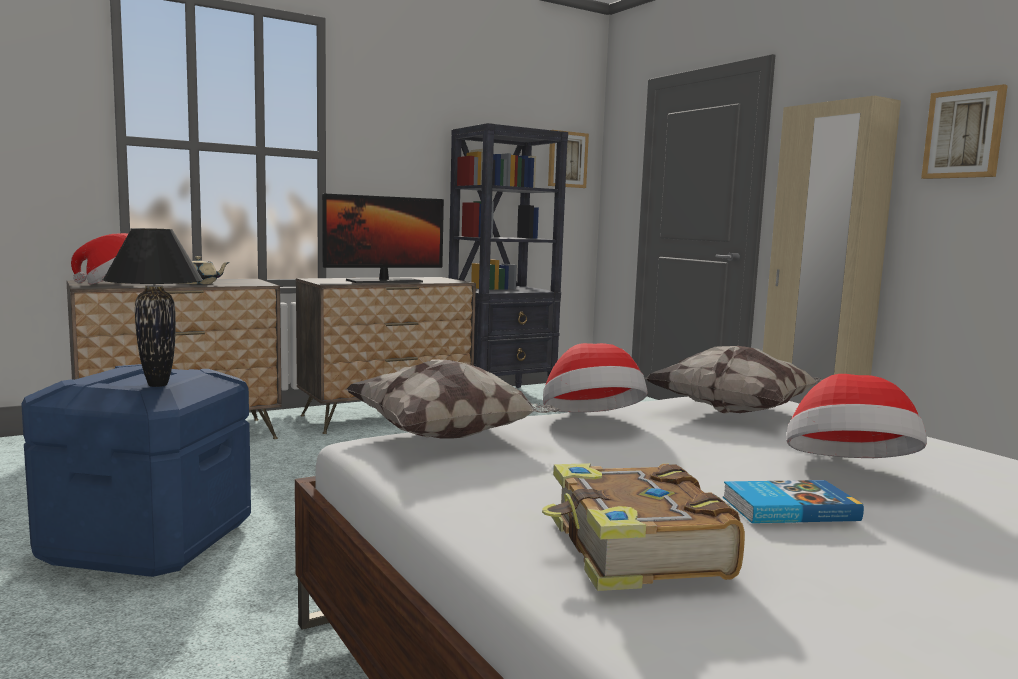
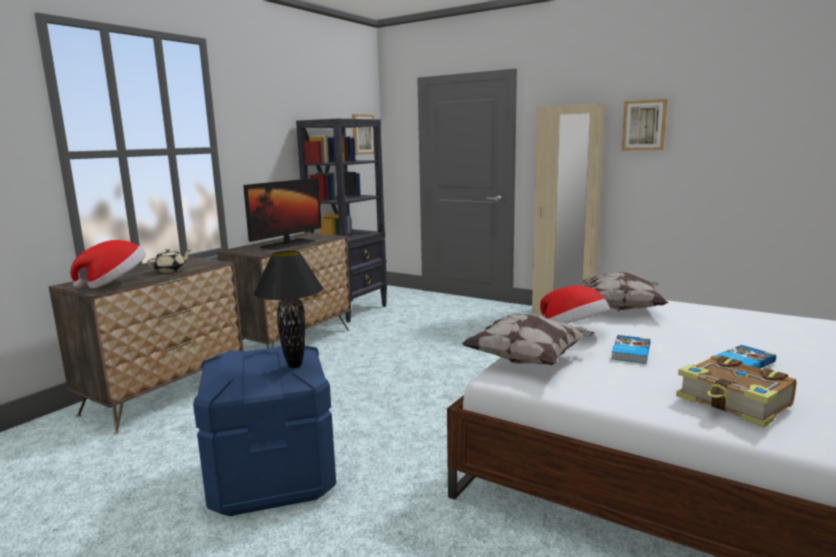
camera: 25 degrees left, 5 degrees up
hat [786,374,927,458] -> none
none -> book [611,335,650,364]

